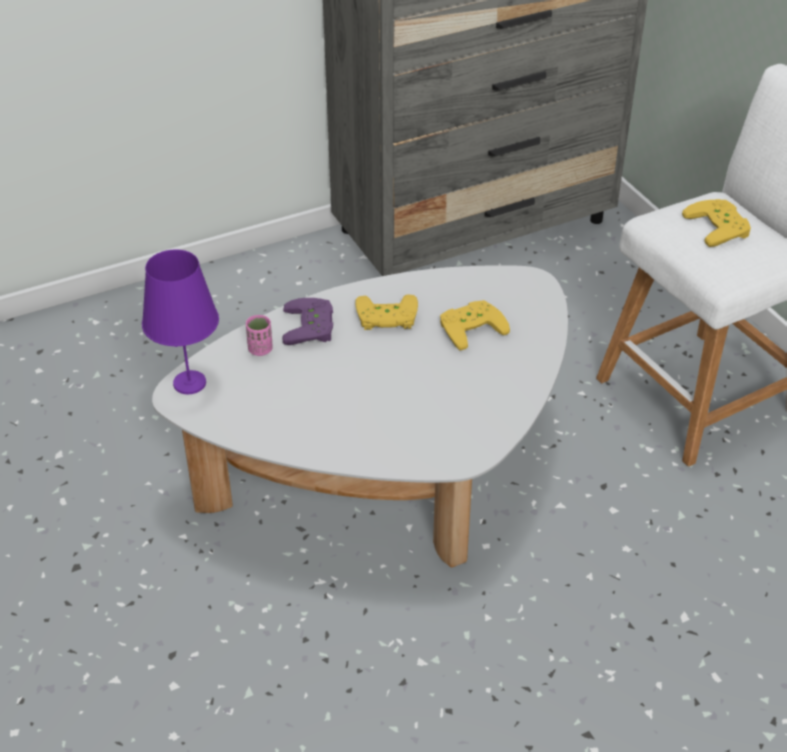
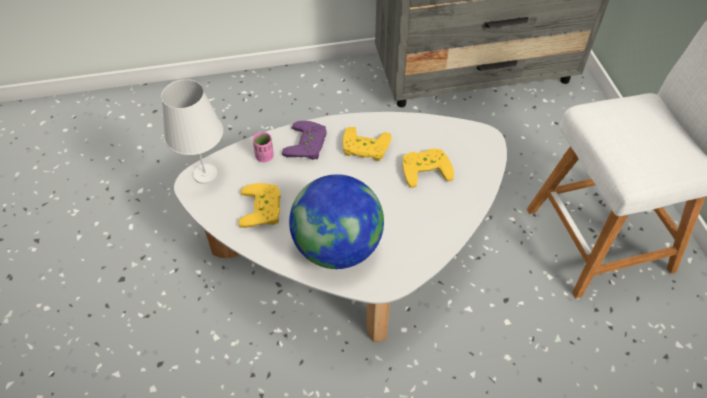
camera: 15 degrees right, 10 degrees up
purple table lamp [142,249,219,394] -> white table lamp [161,79,223,184]
yellow game controller [682,199,751,247] -> yellow game controller moved to [238,183,281,228]
none -> globe [289,174,384,269]

